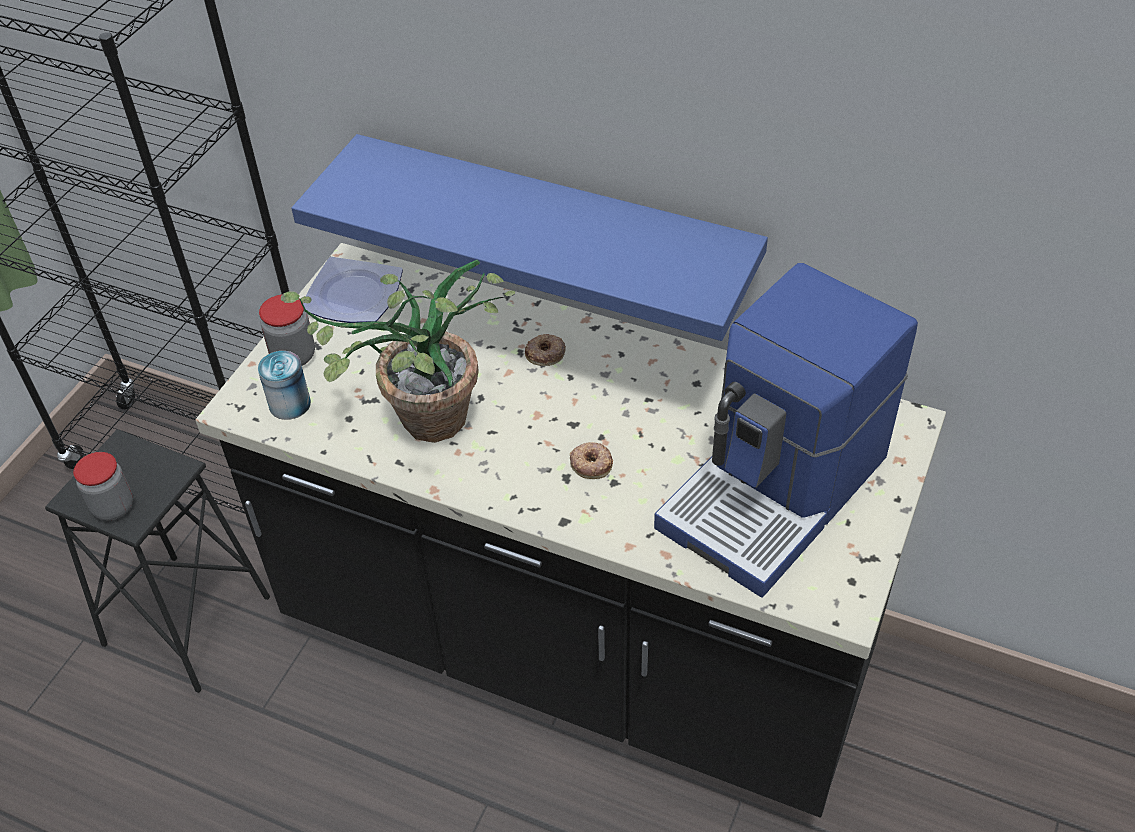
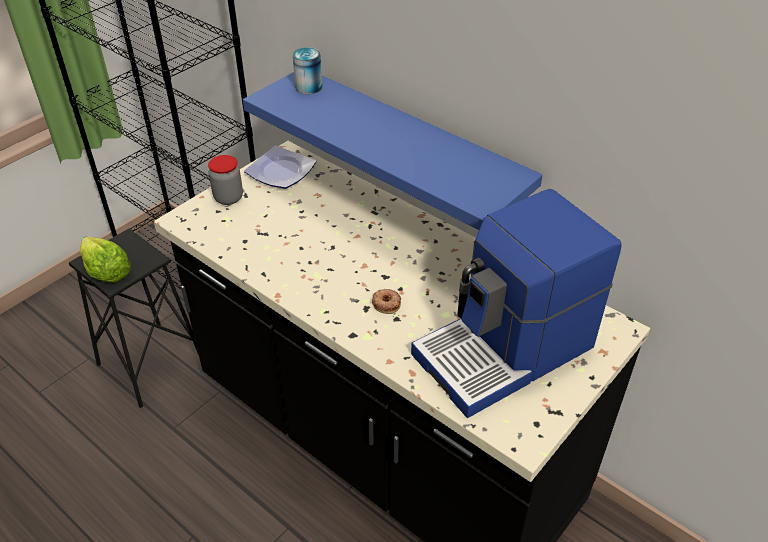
camera: 15 degrees right, 5 degrees down
jar [73,452,133,520] -> lettuce [80,236,131,283]
can [258,351,311,420] -> can moved to [293,47,322,94]
potted plant [281,260,515,443] -> none
donut [525,334,566,366] -> none

